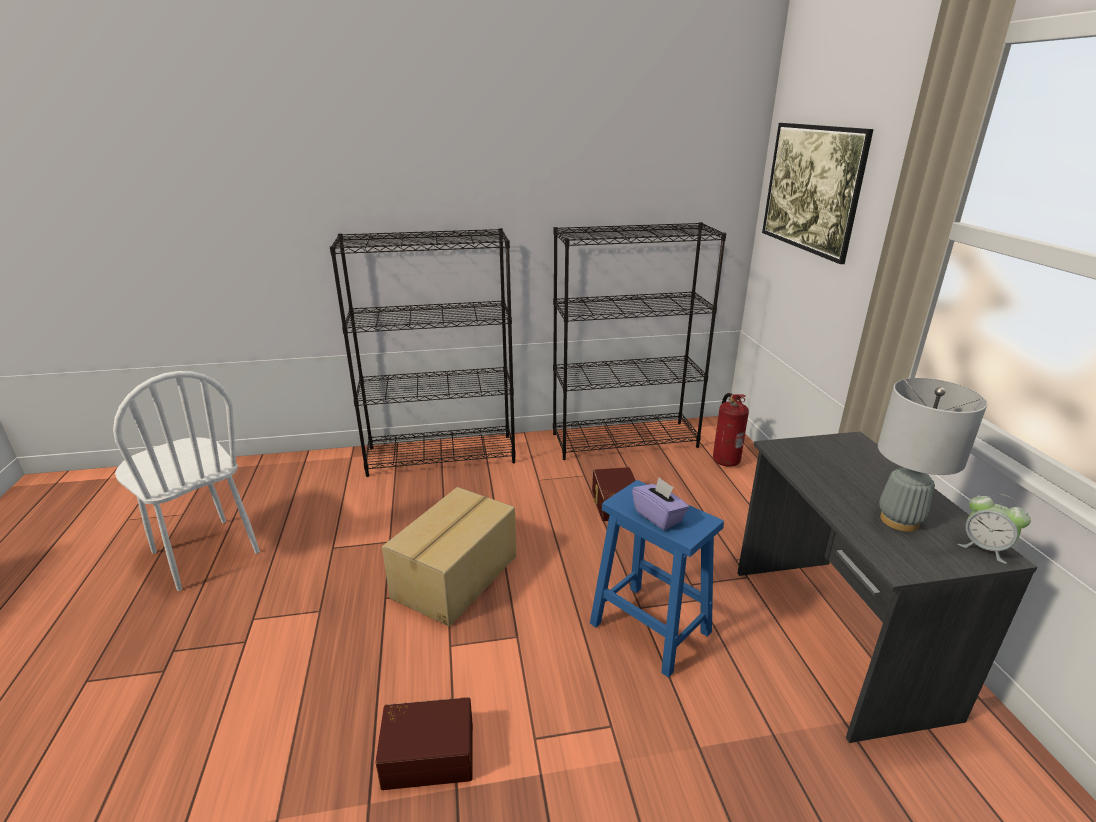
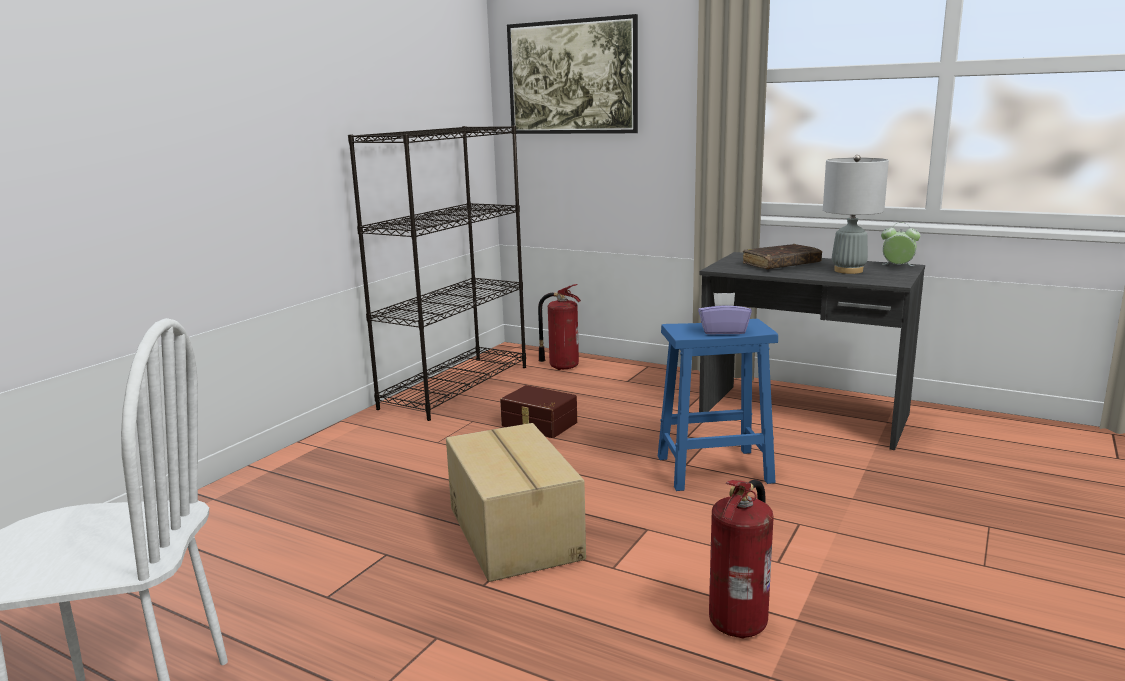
camera: 50 degrees left, 10 degrees down
black bookcase [330,228,516,477] -> none
brown storage box [375,697,473,790] -> fire extinguisher [709,480,774,639]
alarm clock [958,494,1031,564] -> alarm clock turned 150 degrees counterclockwise [881,223,921,266]
none -> brown book [743,244,822,269]

